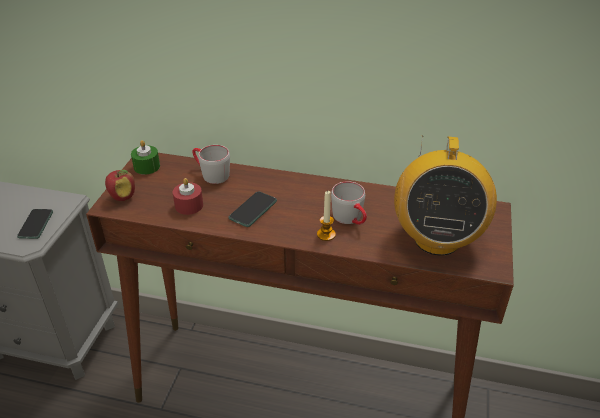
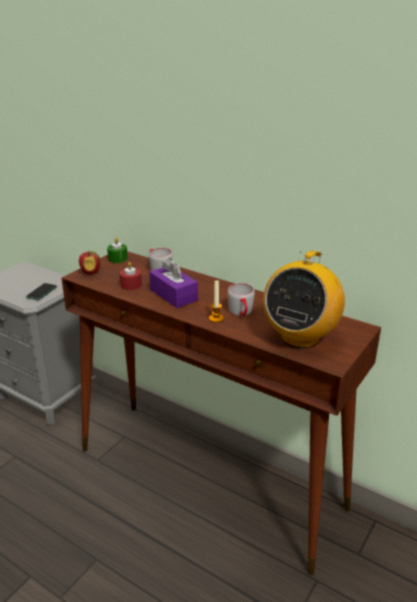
camera: 20 degrees right, 10 degrees down
phone [228,191,277,227] -> purple tissue box [149,258,198,308]

